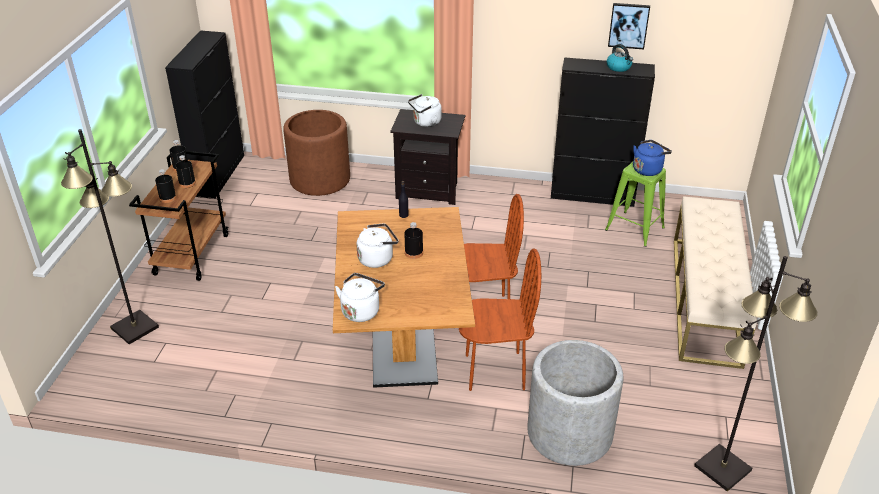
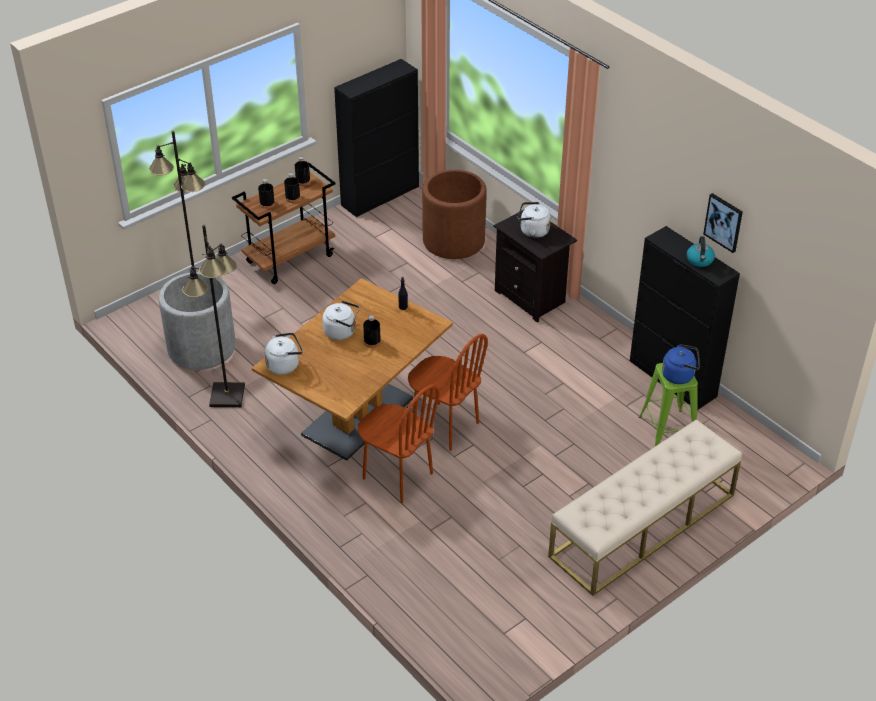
camera: 40 degrees right, 5 degrees up
grey planter [527,340,623,466] -> grey planter moved to [159,272,236,370]
black floor lamp [694,256,817,491] -> black floor lamp moved to [182,225,245,407]

